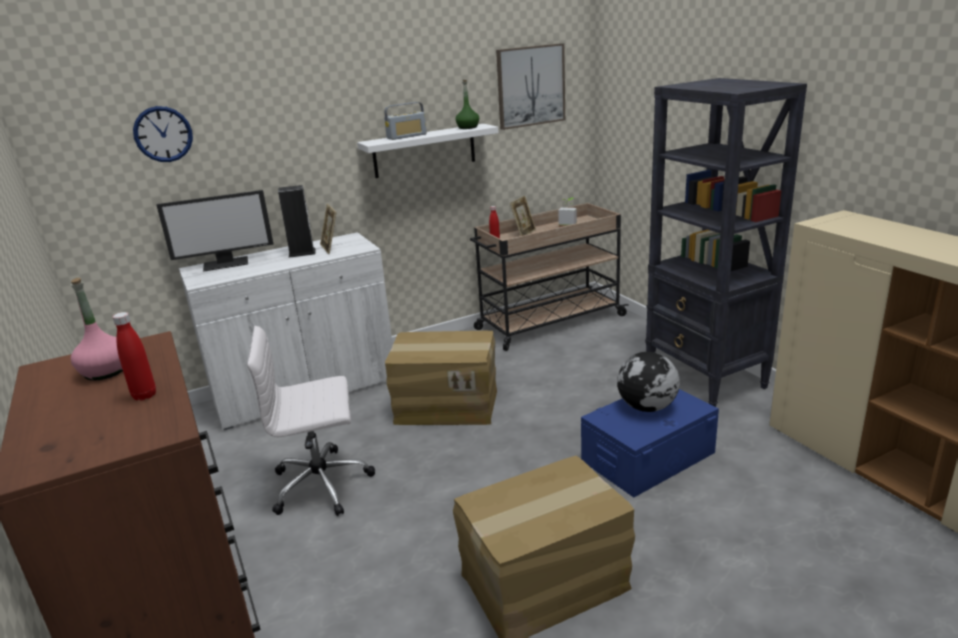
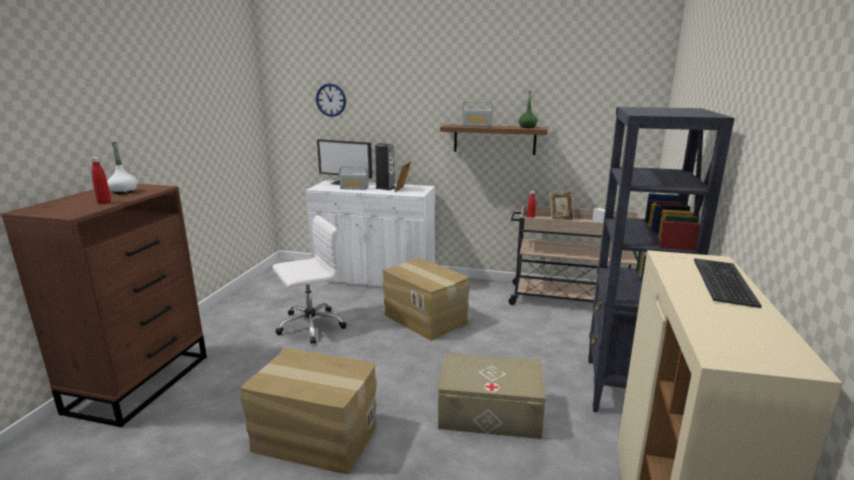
camera: 40 degrees right, 5 degrees down
pink bottle [71,278,123,380] -> white bottle [107,141,137,194]
white office chair [247,326,375,516] -> white office chair turned 120 degrees clockwise [272,215,347,344]
white shelf [357,124,499,178] -> brown shelf [440,124,548,155]
picture [496,43,565,130] -> none
blue storage box [581,389,719,497] -> beige storage box [438,353,546,439]
globe [617,352,680,412] -> none
none -> radio [339,166,369,190]
none -> keyboard [694,258,762,308]

